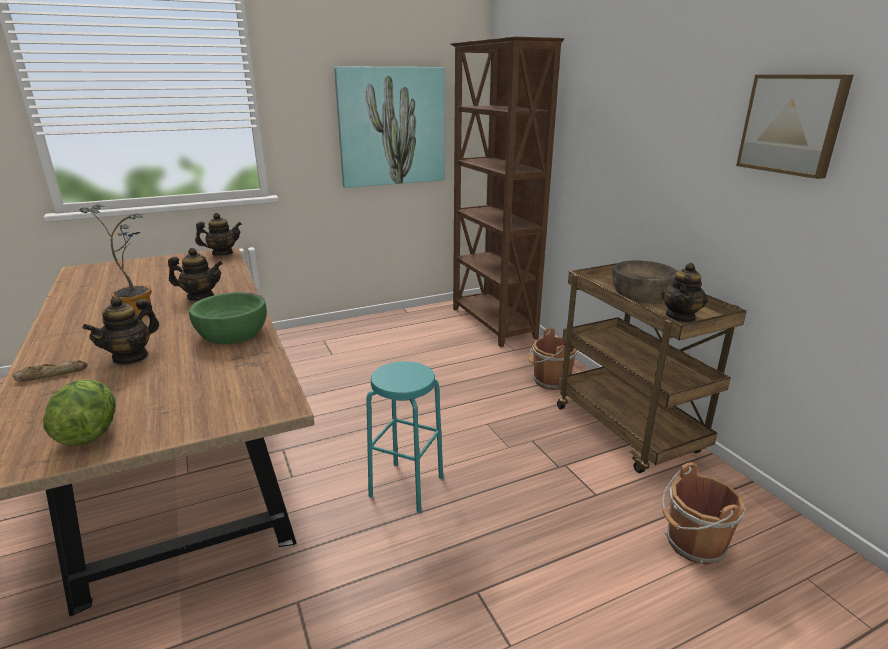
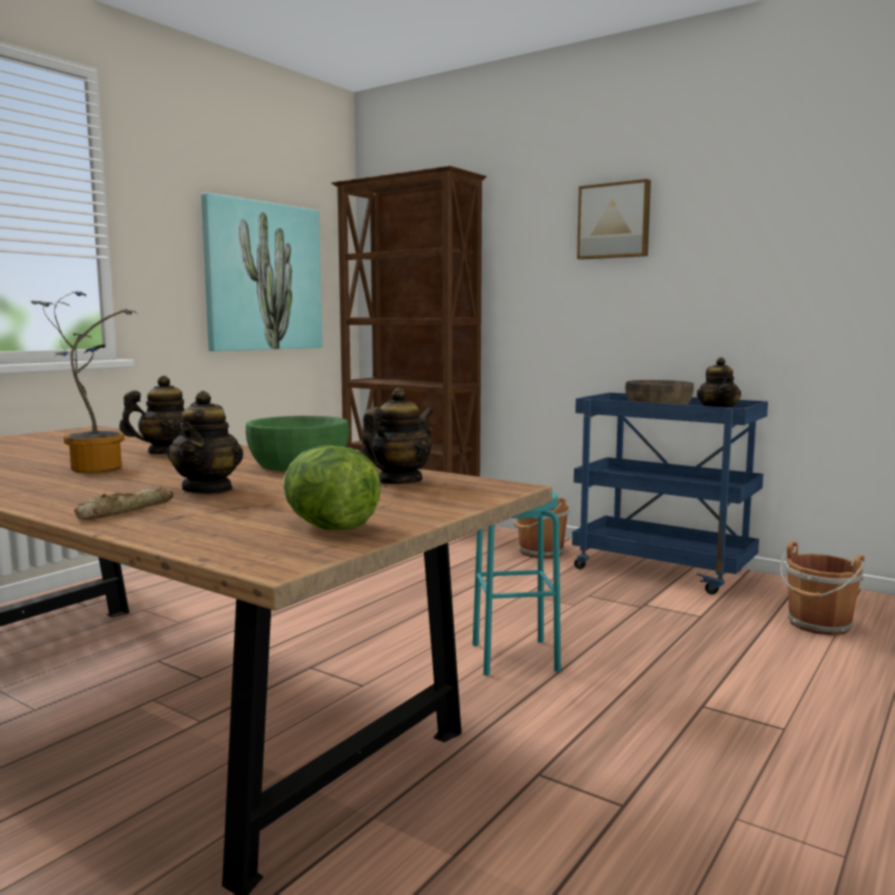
camera: 30 degrees left, 15 degrees down
teapot [195,213,242,256] -> teapot moved to [361,388,434,484]
brown cart [557,263,747,473] -> blue cart [572,393,768,595]
picture [736,75,854,179] -> picture moved to [577,179,651,260]

